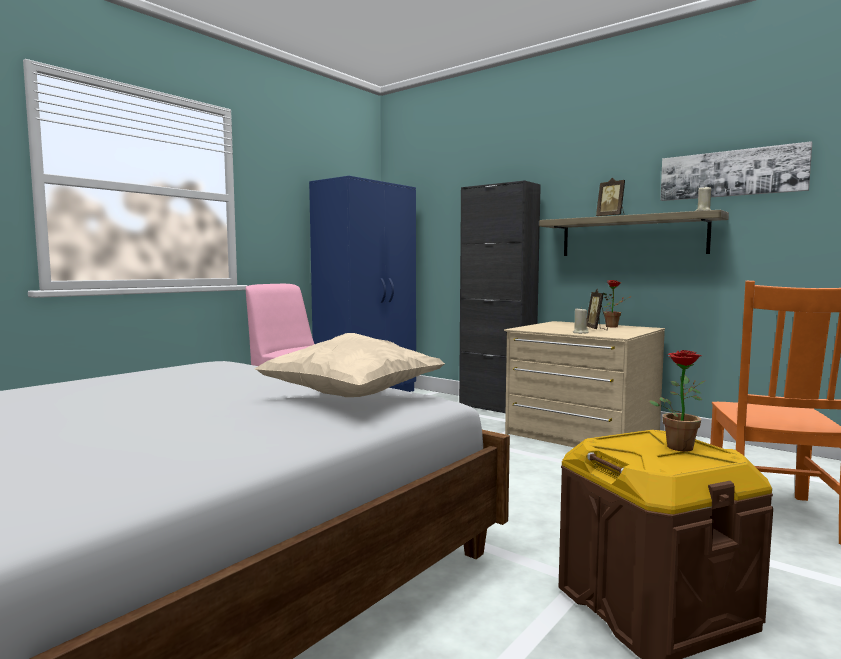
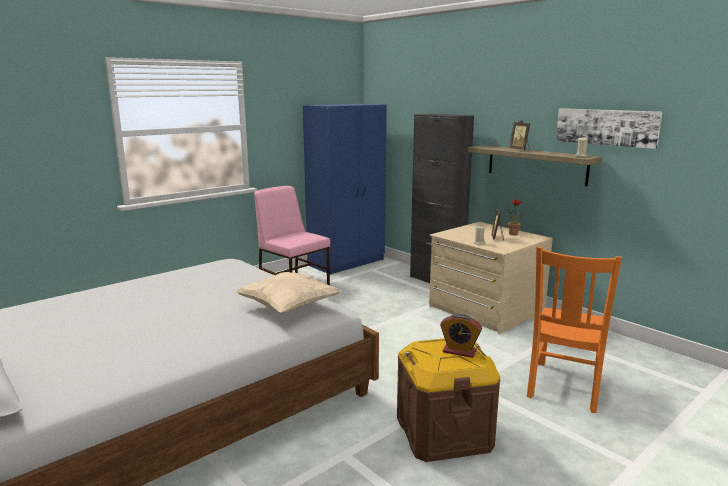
camera: 10 degrees right, 10 degrees up
potted plant [648,350,705,451] -> alarm clock [440,314,482,358]

